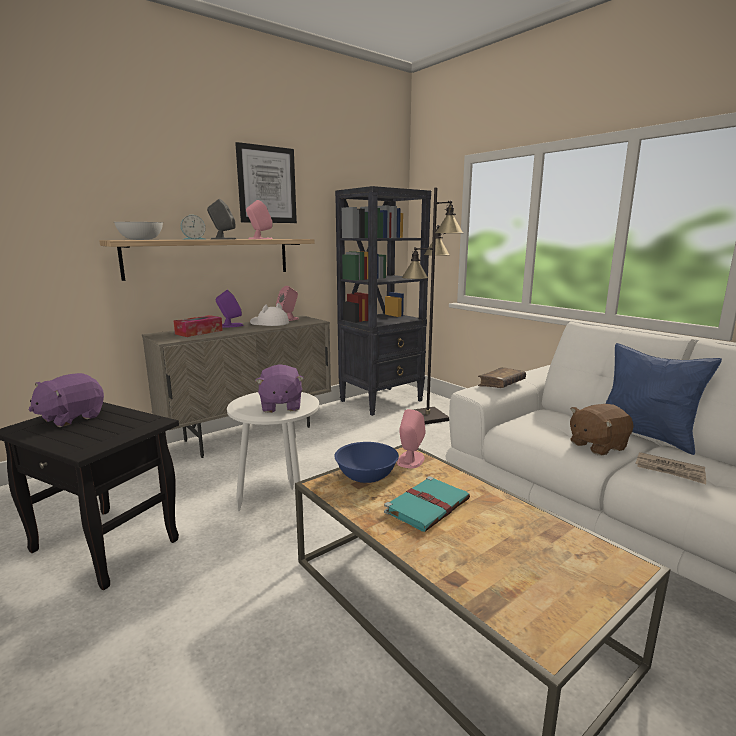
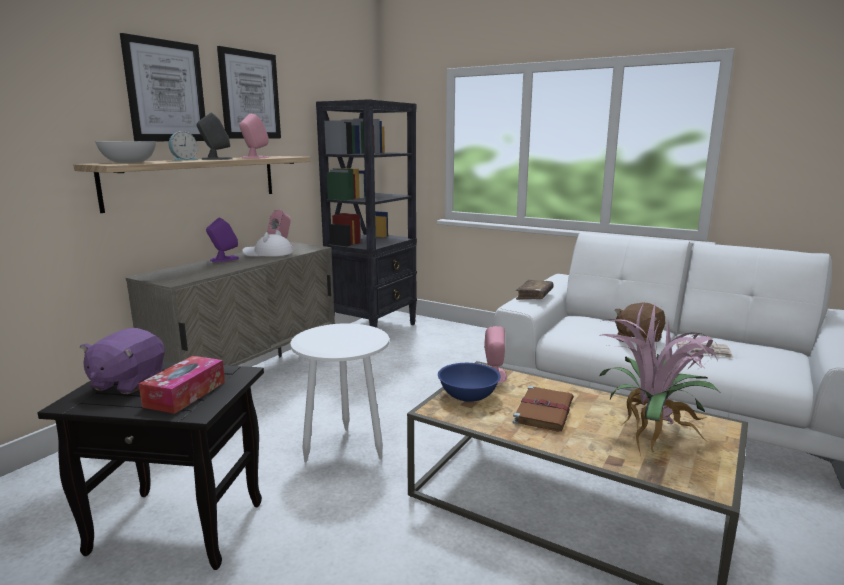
camera: 20 degrees left, 0 degrees up
tissue box [174,315,223,337] -> tissue box moved to [139,356,225,414]
purple plush toy [255,364,304,413] -> none
turquoise book [384,476,470,532] -> brown book [513,386,574,432]
black floor lamp [401,188,463,425] -> none
blue pillow [605,343,722,455] -> none
none -> picture [120,33,205,141]
none -> potted plant [599,301,722,456]

